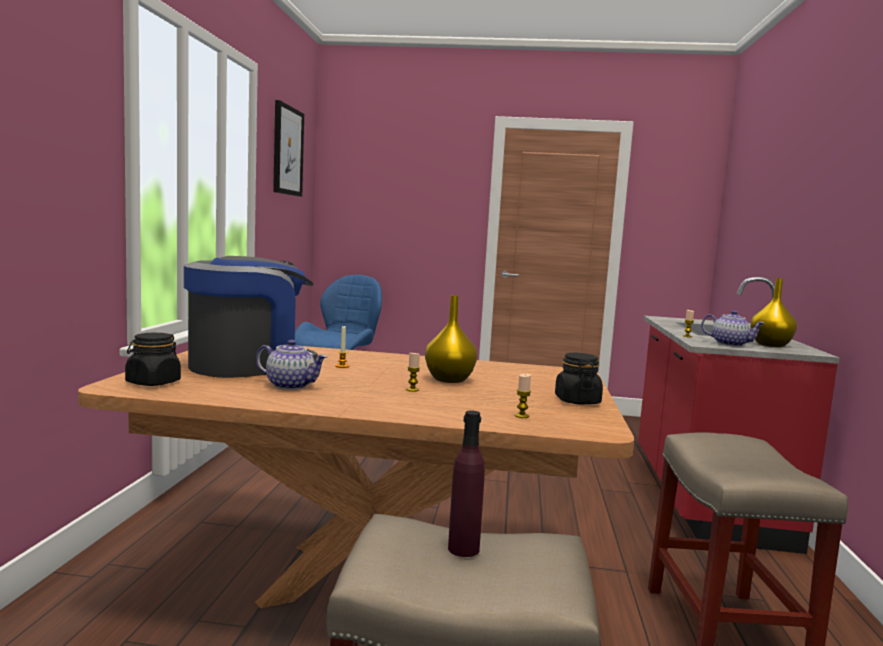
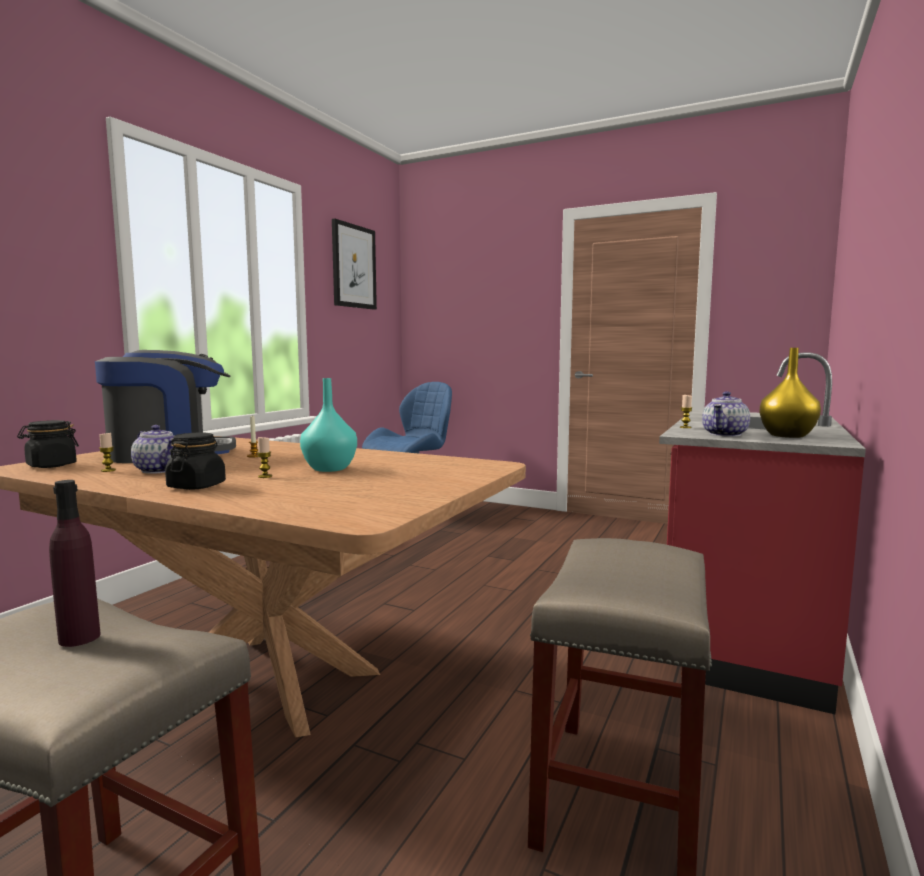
camera: 20 degrees right, 0 degrees up
yellow vase [425,295,477,383] -> turquoise vase [300,378,357,472]
candle [515,374,531,418] -> candle moved to [99,433,116,472]
black jar [555,353,603,405] -> black jar moved to [165,433,226,490]
teapot [701,310,765,346] -> teapot turned 75 degrees clockwise [702,391,750,437]

